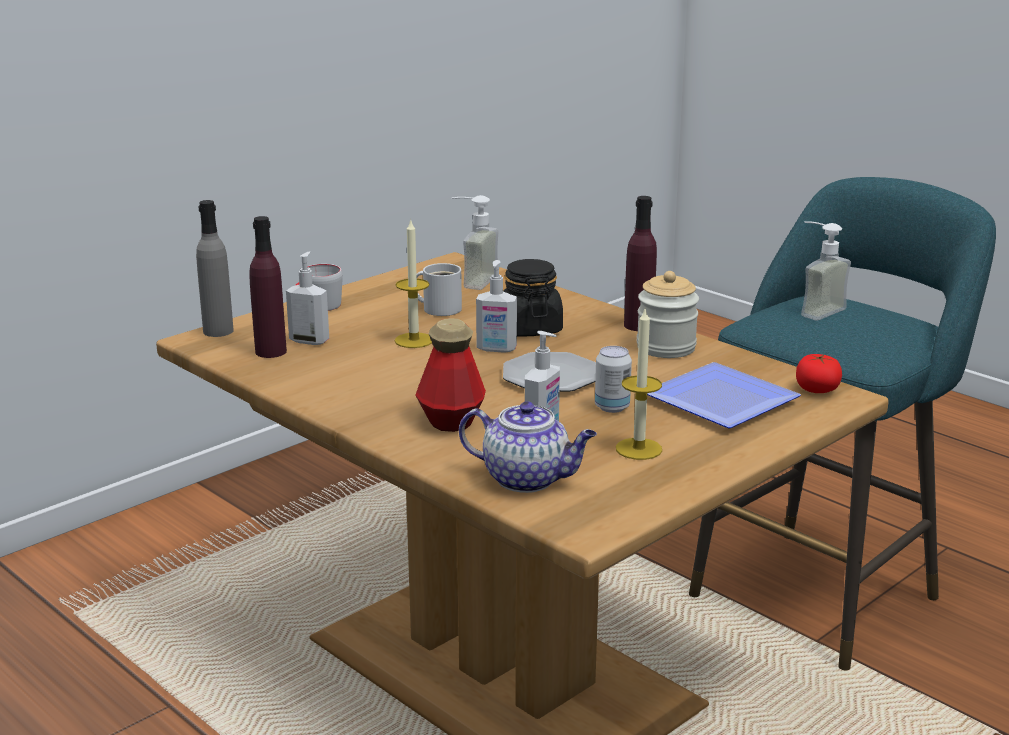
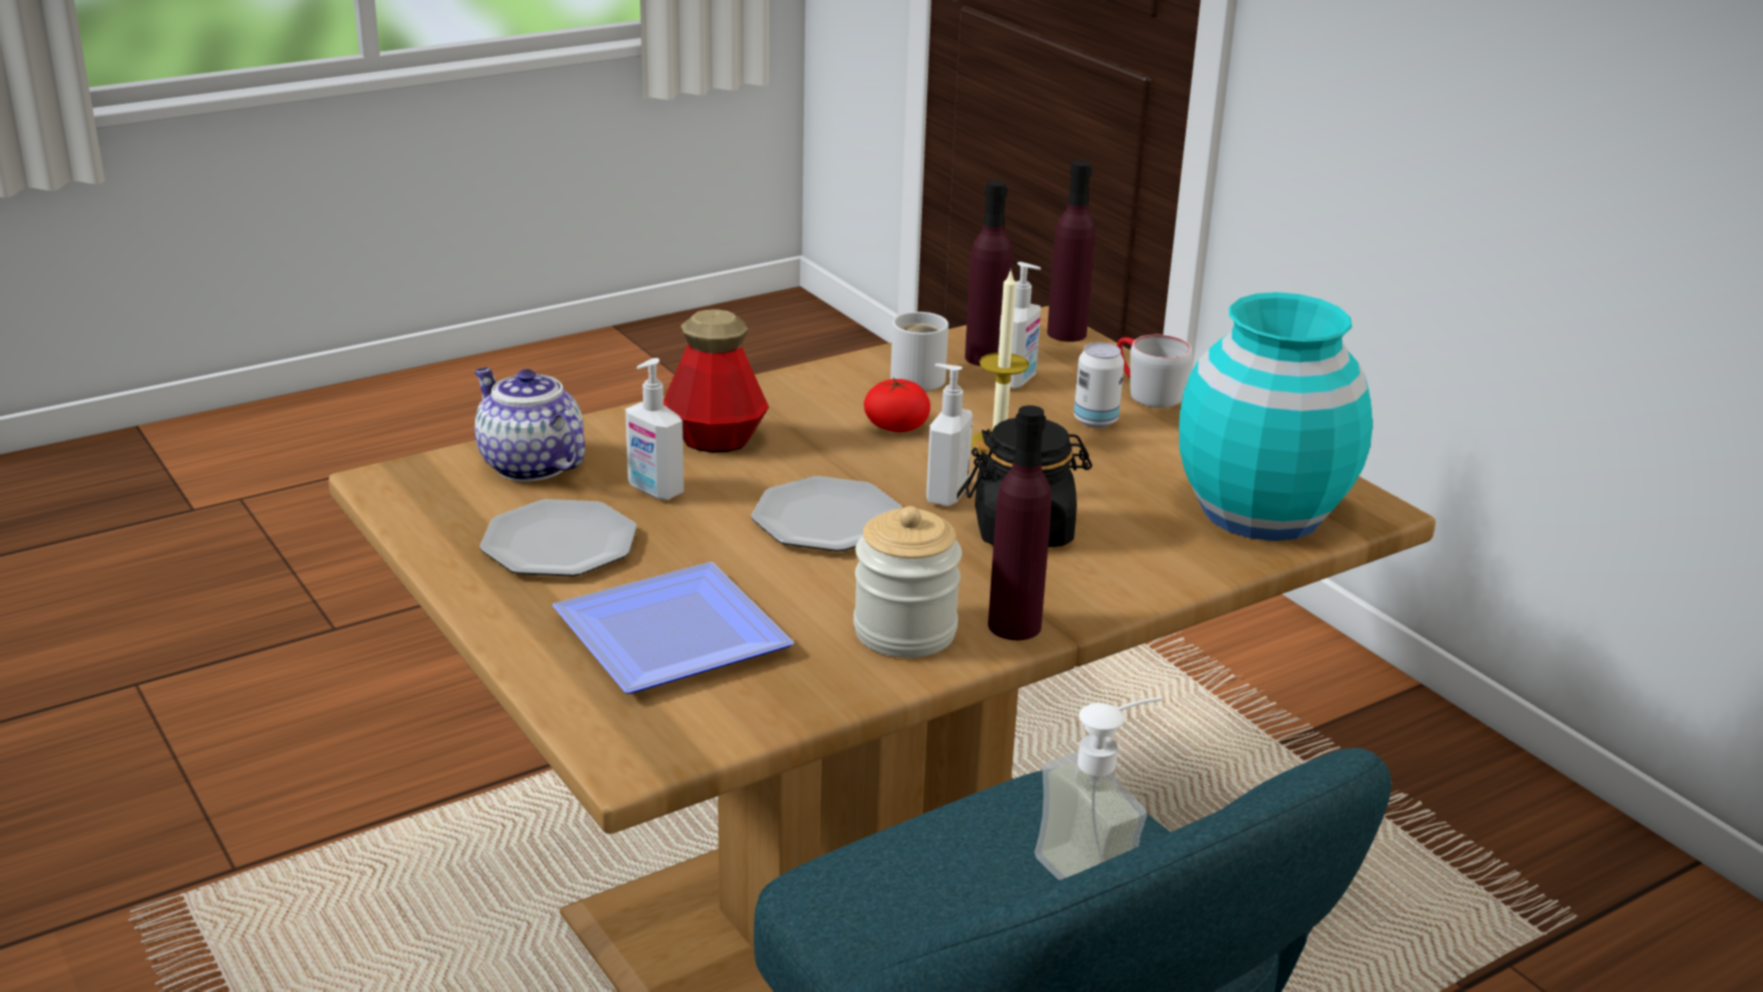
camera: 100 degrees right, 5 degrees up
grey bottle [196,200,234,337] -> purple bottle [1047,160,1095,342]
white mug [417,263,462,316] -> white mug moved to [890,312,949,391]
soap dispenser [451,195,499,290] -> turquoise vase [1179,292,1373,541]
teapot [459,401,597,493] -> teapot turned 105 degrees clockwise [474,367,585,482]
can [595,346,632,413] -> can moved to [1074,342,1124,428]
candle [616,309,662,460] -> plate [480,499,637,577]
tomato [796,354,842,393] -> tomato moved to [864,377,930,432]

